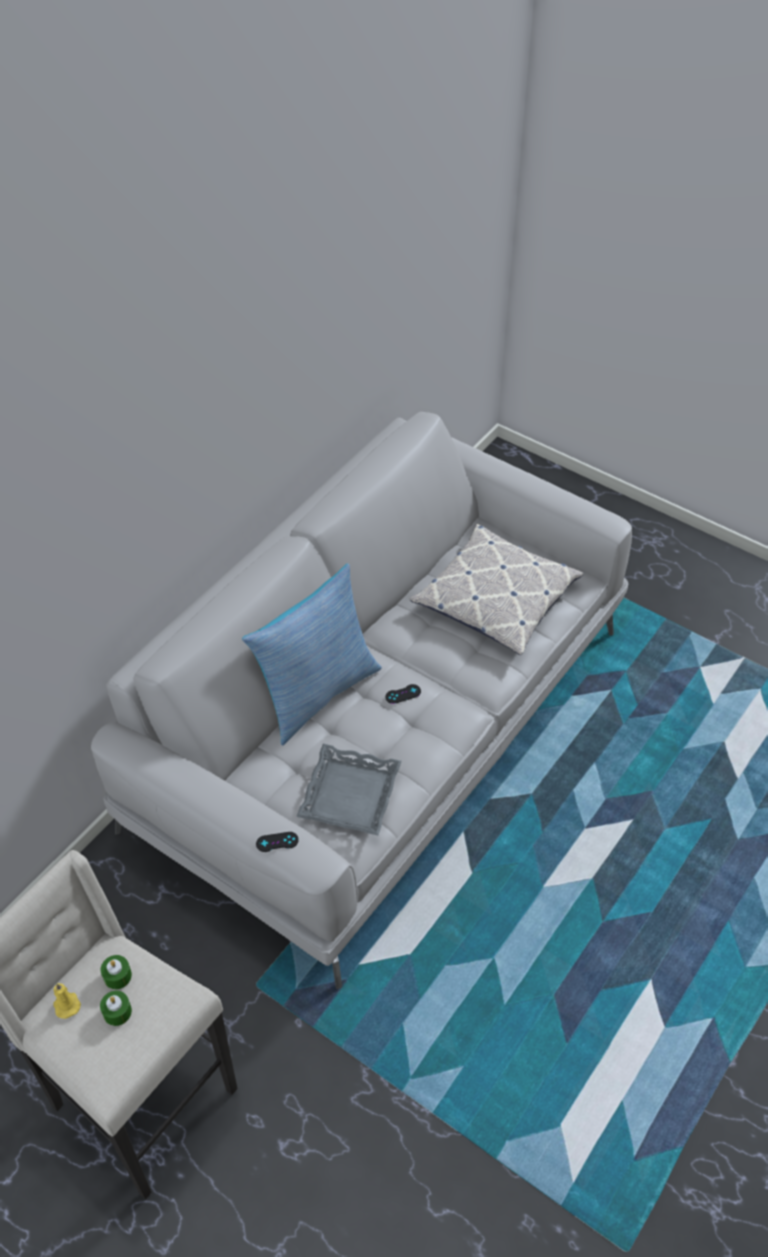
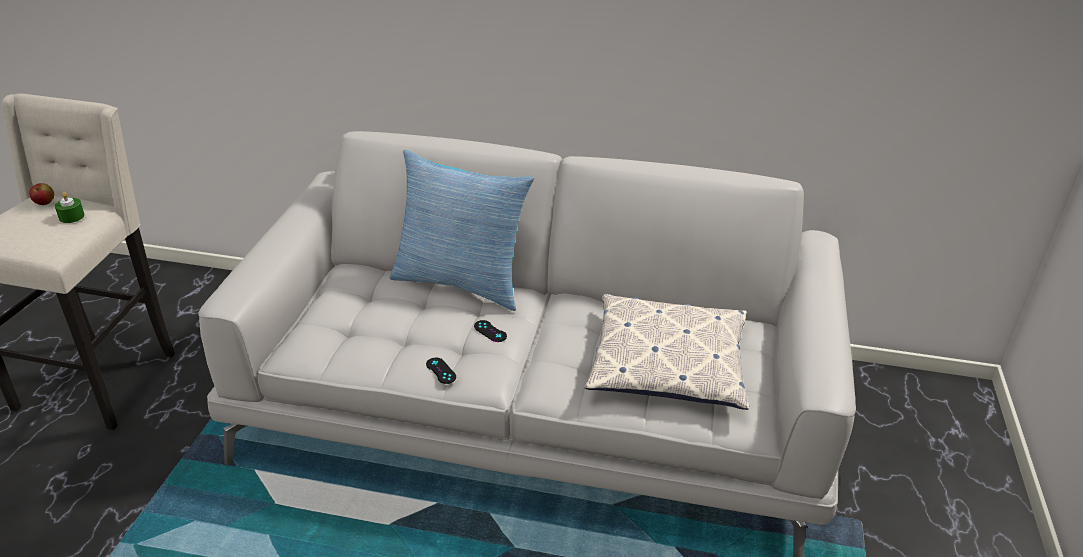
camera: 65 degrees right, 15 degrees down
yellow candle [54,983,81,1019] -> apple [29,183,54,205]
green candle [100,991,132,1026] -> none
black game controller [256,832,299,852] -> black game controller moved to [426,357,456,384]
grey tray [296,744,401,835] -> none

